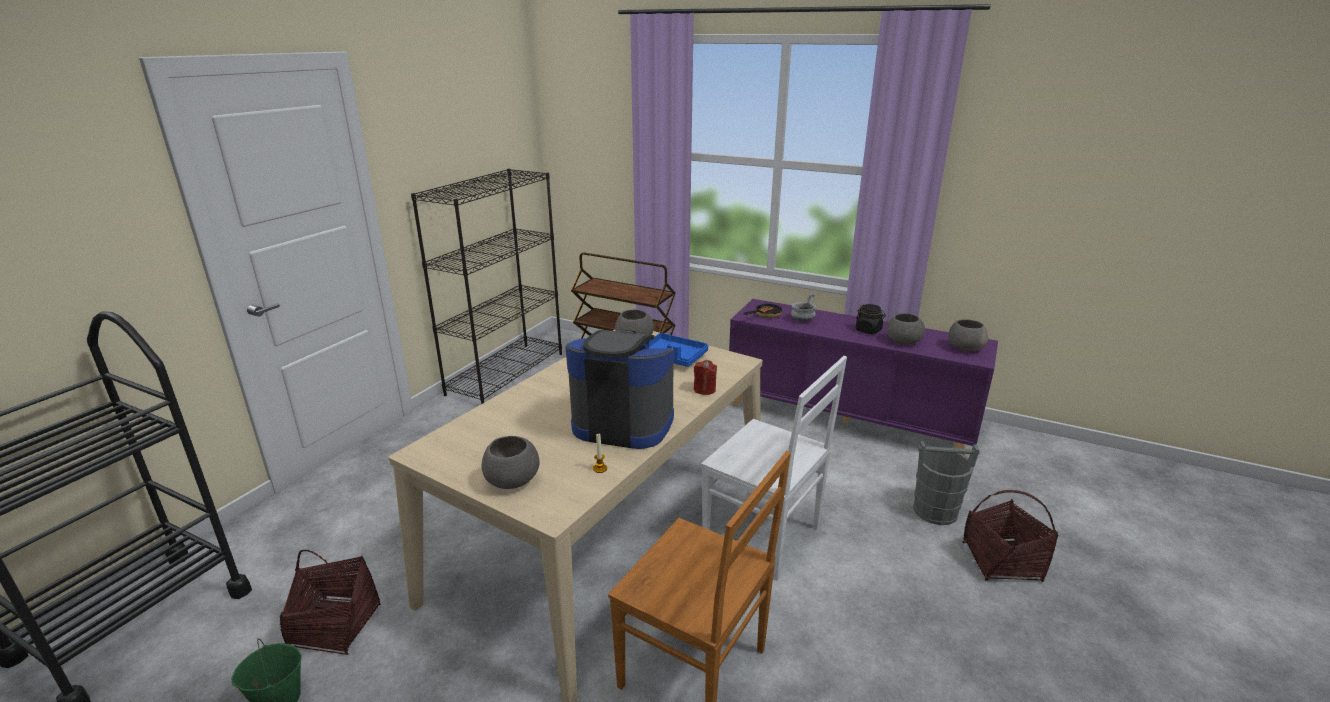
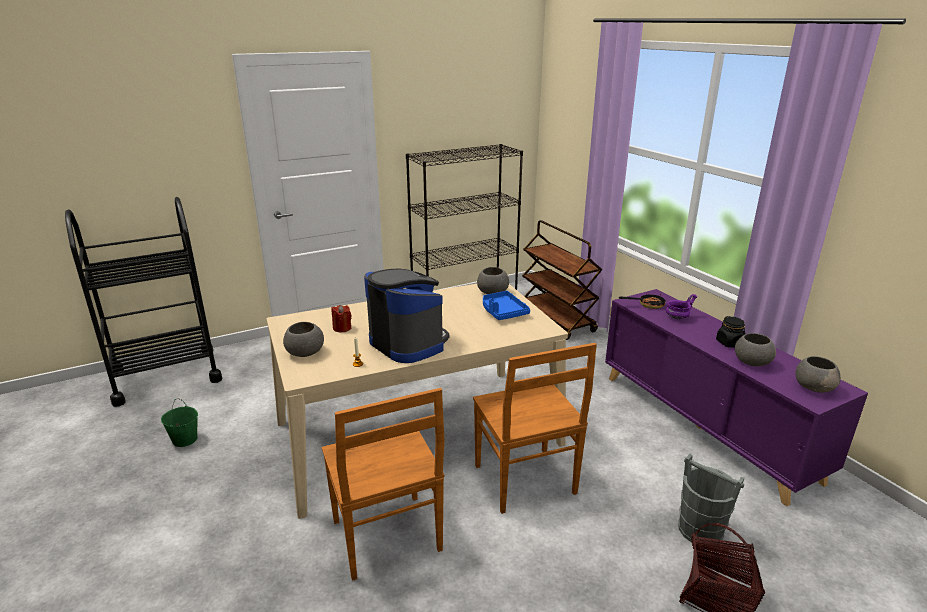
camera: 35 degrees right, 0 degrees up
basket [280,550,381,655] -> none
red candle [694,360,717,395] -> red candle moved to [331,305,351,332]
white chair [701,356,847,581] -> brown chair [473,343,597,514]
grey bowl [791,293,816,322] -> purple bowl [666,294,697,319]

